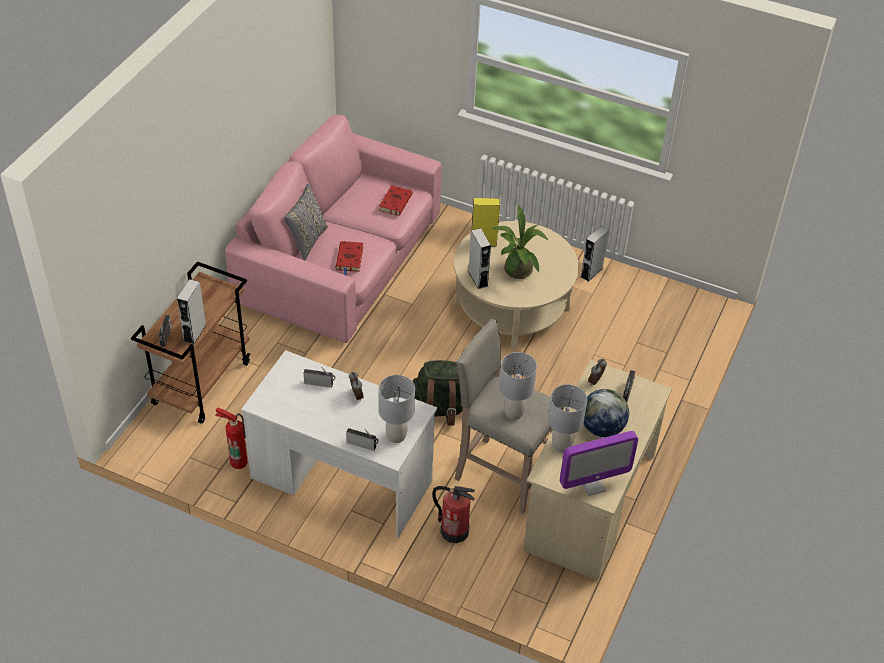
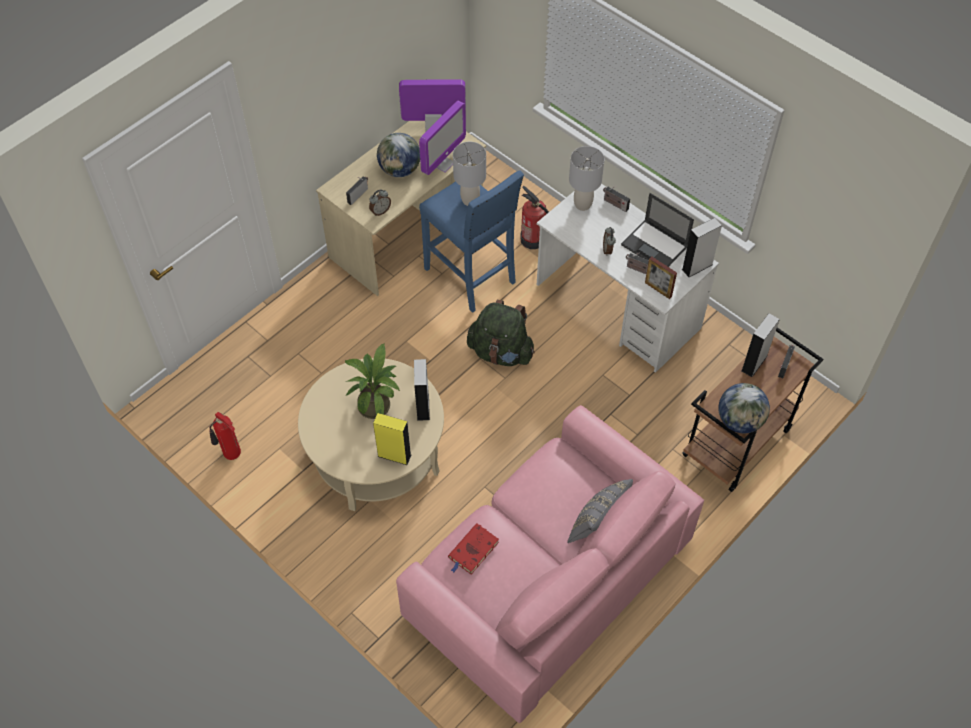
camera: 160 degrees left, 10 degrees up
fire extinguisher [215,407,248,469] -> fire extinguisher moved to [209,412,241,460]
red book [335,241,363,276] -> none
beige stool [455,319,564,514] -> blue stool [419,170,524,313]
grey table lamp [548,384,587,453] -> monitor [419,101,466,175]
grey speaker [581,226,609,282] -> grey speaker moved to [682,218,722,277]
none -> laptop [621,193,694,267]
none -> picture frame [645,256,677,299]
none -> globe [718,383,770,433]

